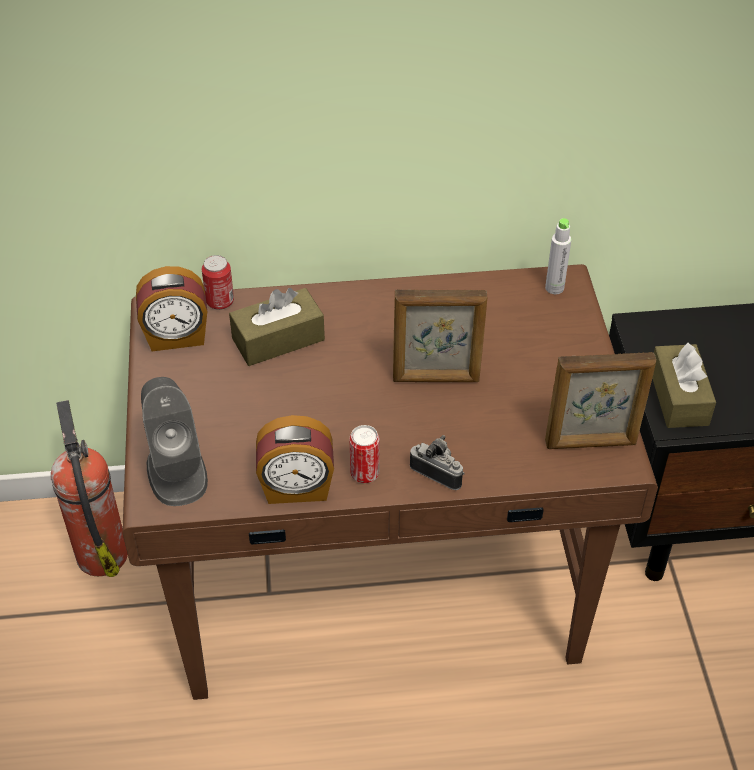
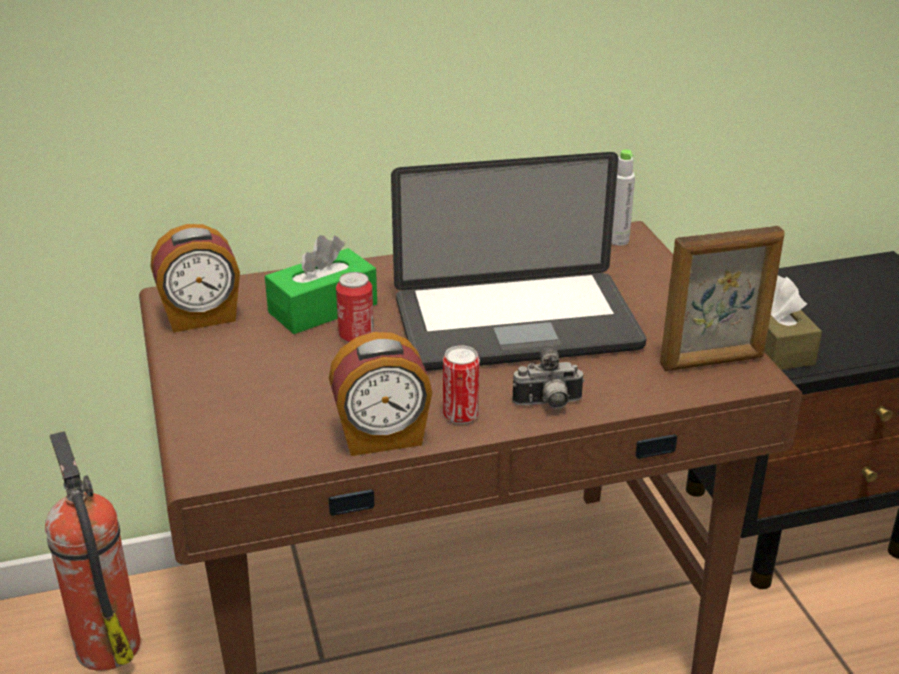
camera: 10 degrees left, 15 degrees down
grey speaker [141,377,208,506] -> none
can [202,255,234,310] -> can moved to [336,272,374,343]
brown tissue box [229,288,325,366] -> green tissue box [265,235,377,334]
picture frame [393,289,487,382] -> laptop [391,152,646,371]
camera [410,435,465,490] -> camera turned 150 degrees clockwise [513,345,585,409]

